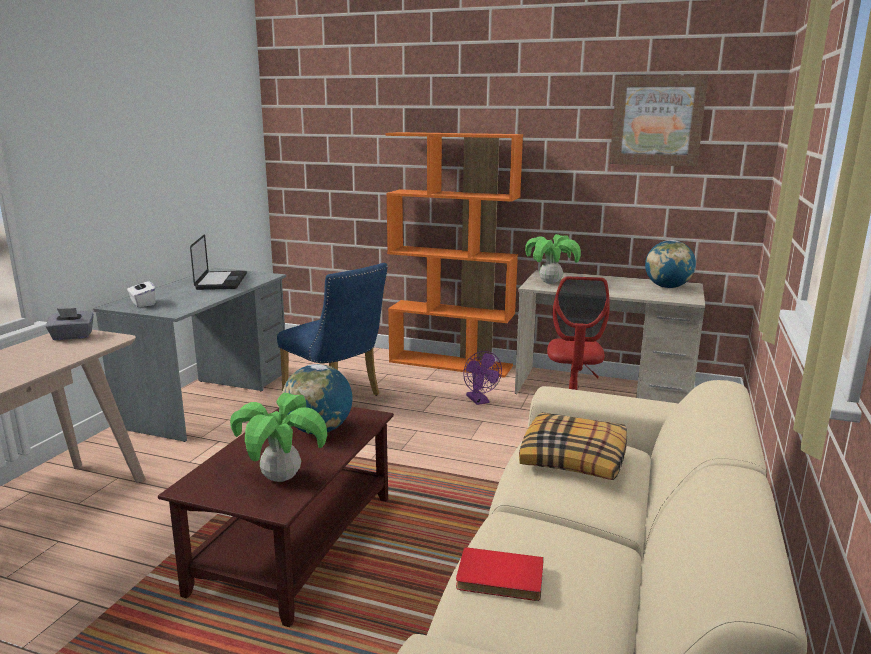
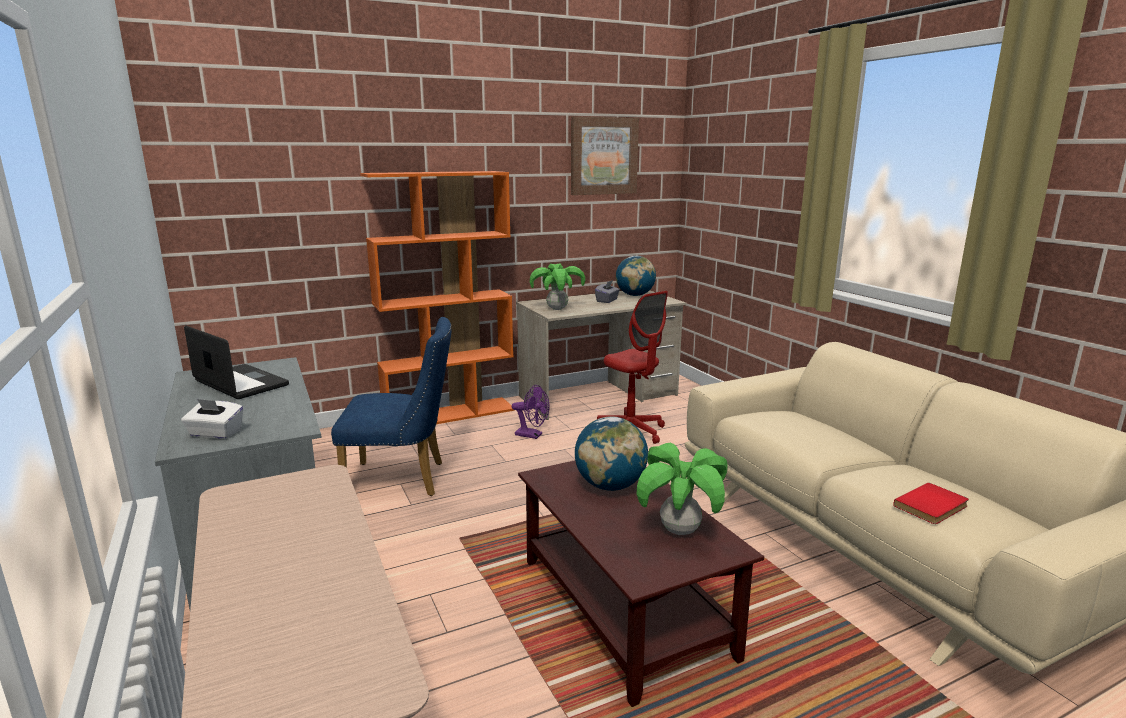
camera: 45 degrees left, 0 degrees up
grey tissue box [46,308,94,340] -> grey tissue box moved to [595,280,620,303]
pillow [519,412,627,480] -> none

